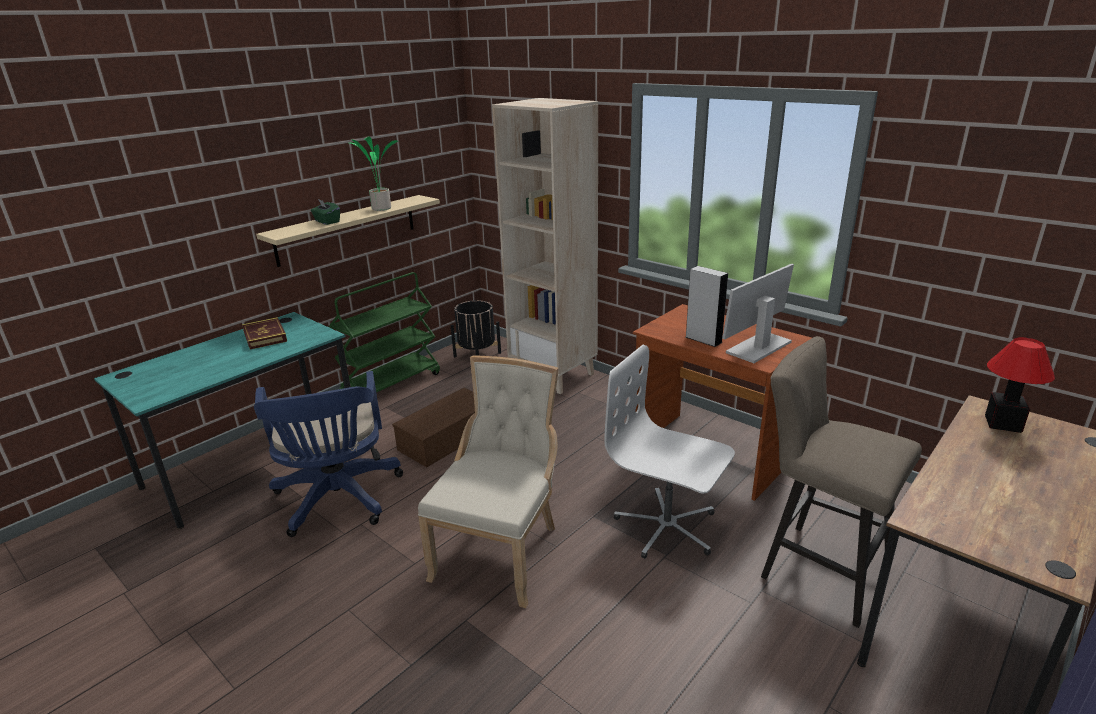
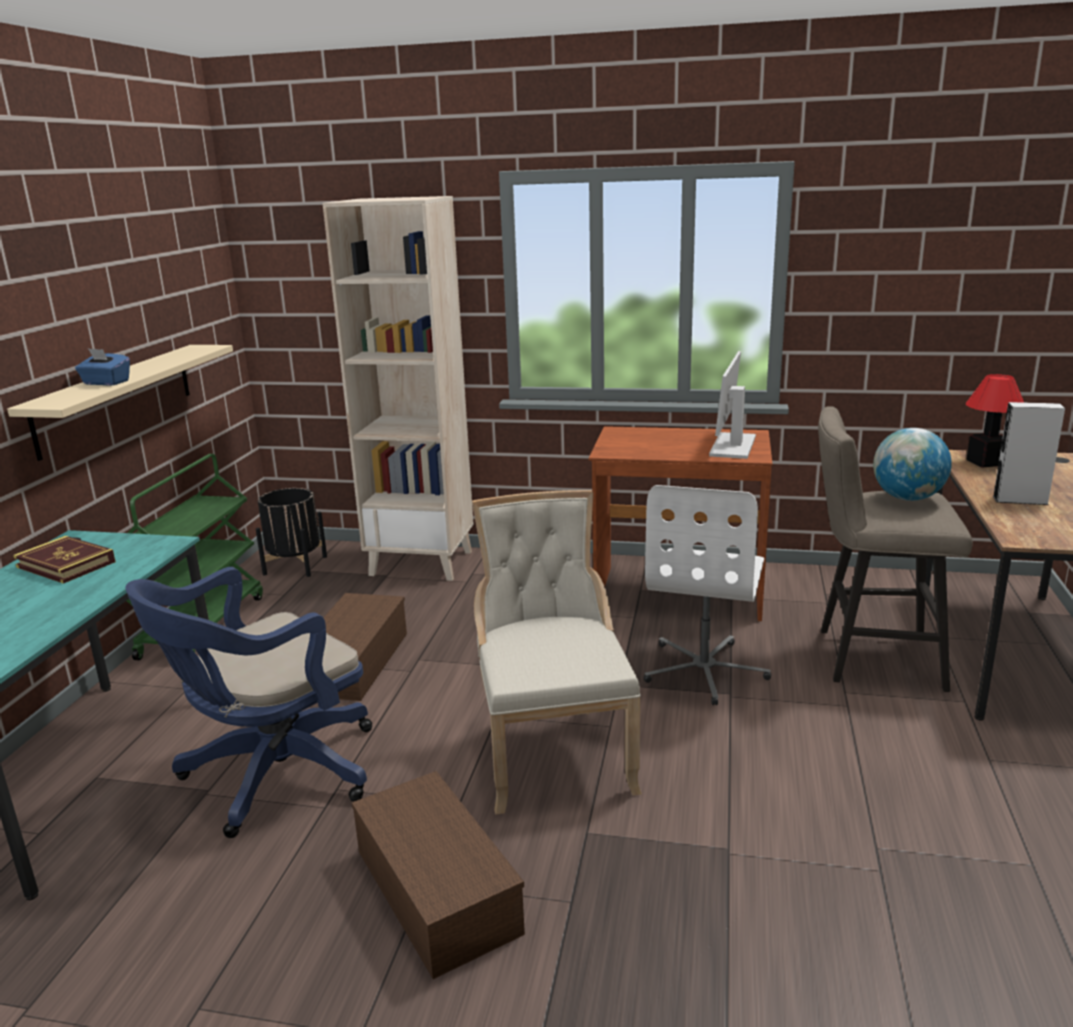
camera: 30 degrees left, 5 degrees down
blue office chair [254,371,403,537] -> blue office chair turned 90 degrees clockwise [125,567,372,838]
green tissue box [311,199,340,225] -> blue tissue box [75,348,130,386]
potted plant [351,136,398,211] -> none
white office chair [604,345,735,559] -> white office chair turned 75 degrees counterclockwise [643,485,771,705]
grey speaker [685,266,728,347] -> grey speaker moved to [993,402,1065,505]
none -> brown storage box [352,771,525,979]
none -> globe [873,428,952,501]

